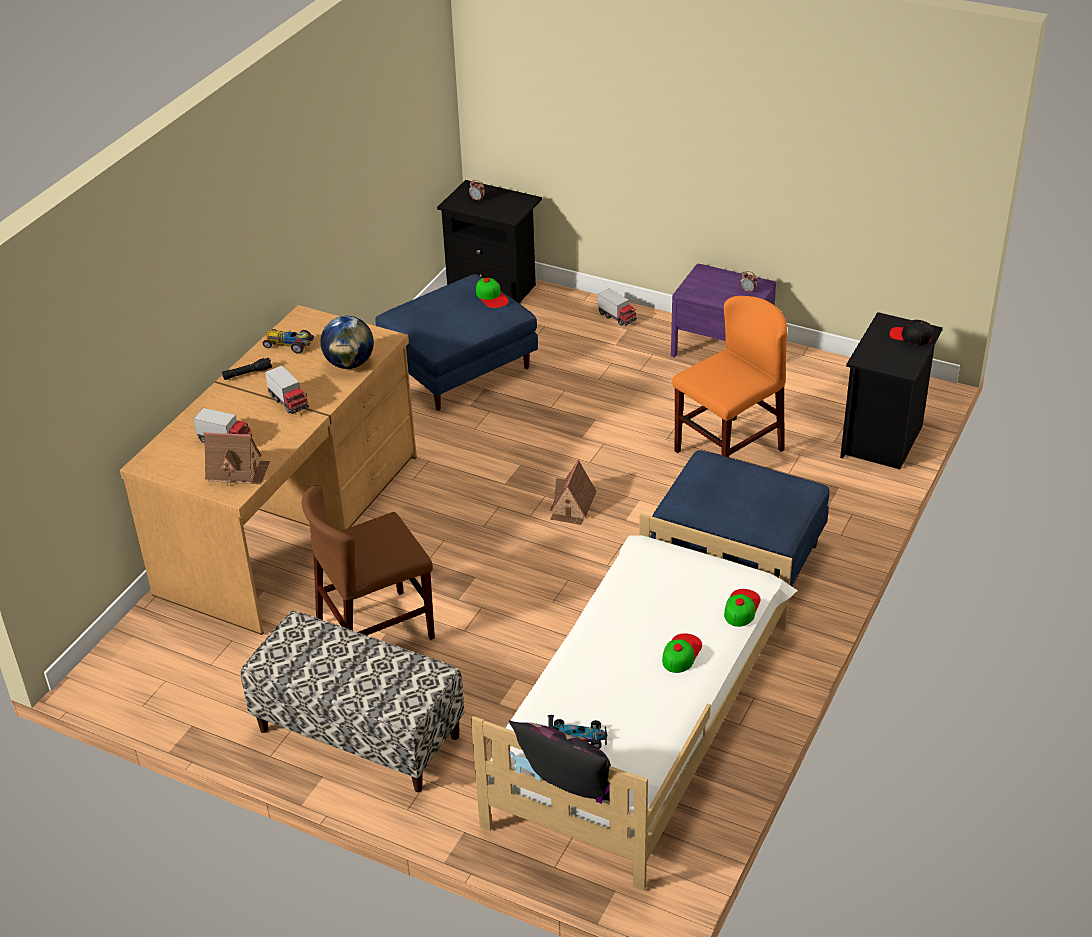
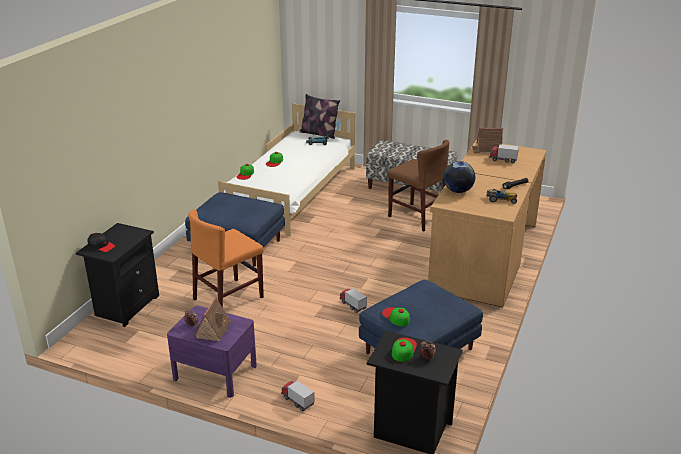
camera: 175 degrees right, 10 degrees down
toy truck [265,365,309,414] -> toy truck moved to [340,288,367,313]
brown chair [302,486,435,640] -> brown chair turned 75 degrees clockwise [388,140,449,232]
toy house [550,459,597,525] -> toy house moved to [194,297,231,341]
none -> cap [392,338,417,362]

